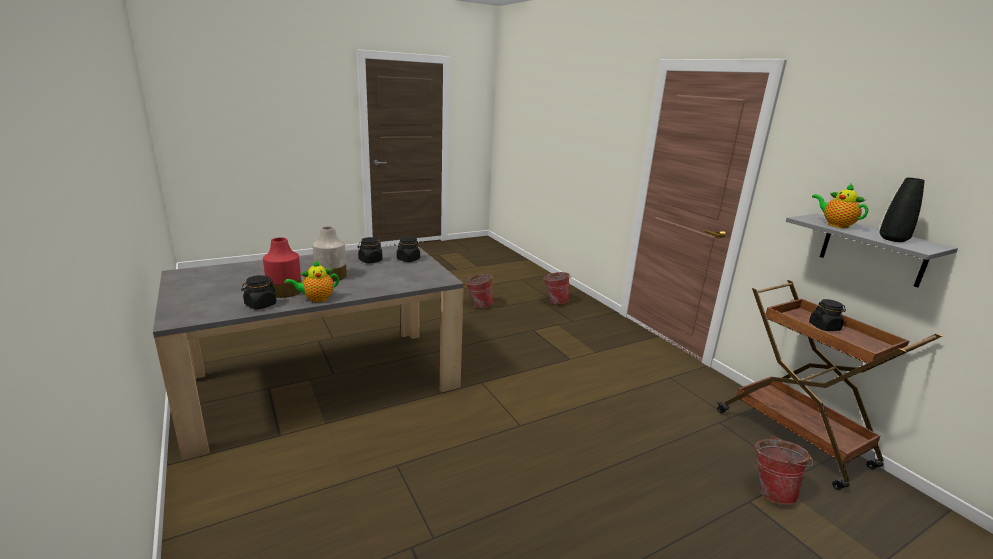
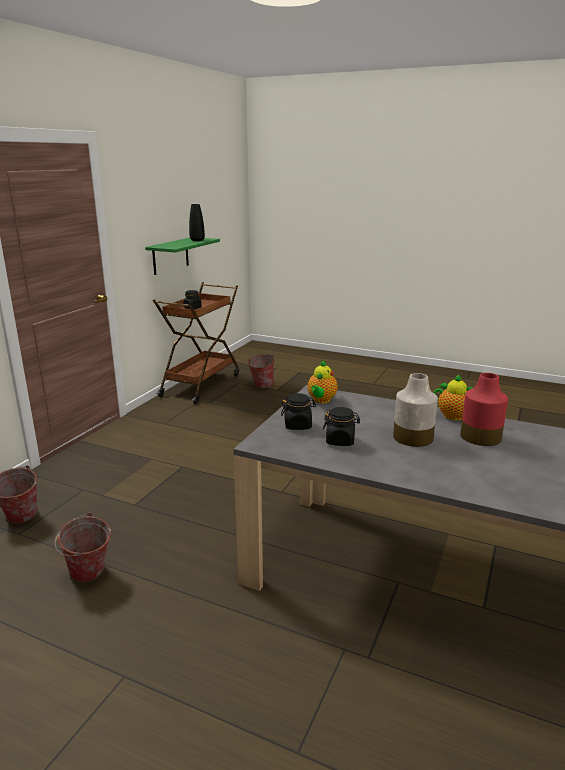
camera: 125 degrees left, 0 degrees up
black jar [241,275,277,310] -> none
grey shelf [786,214,958,287] -> green shelf [145,238,220,275]
teapot [812,183,868,228] -> teapot moved to [307,360,338,403]

